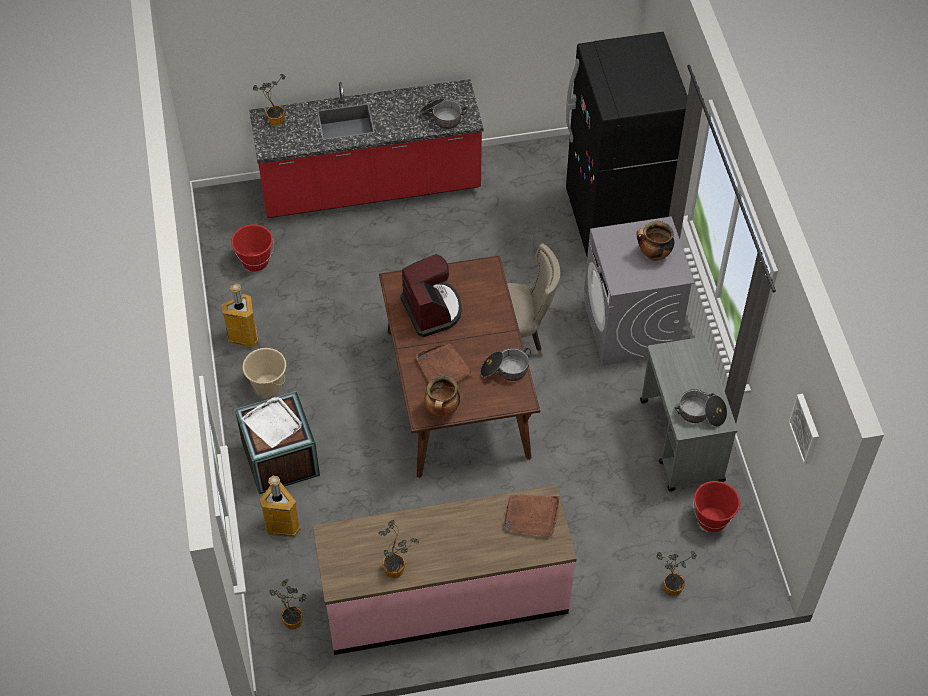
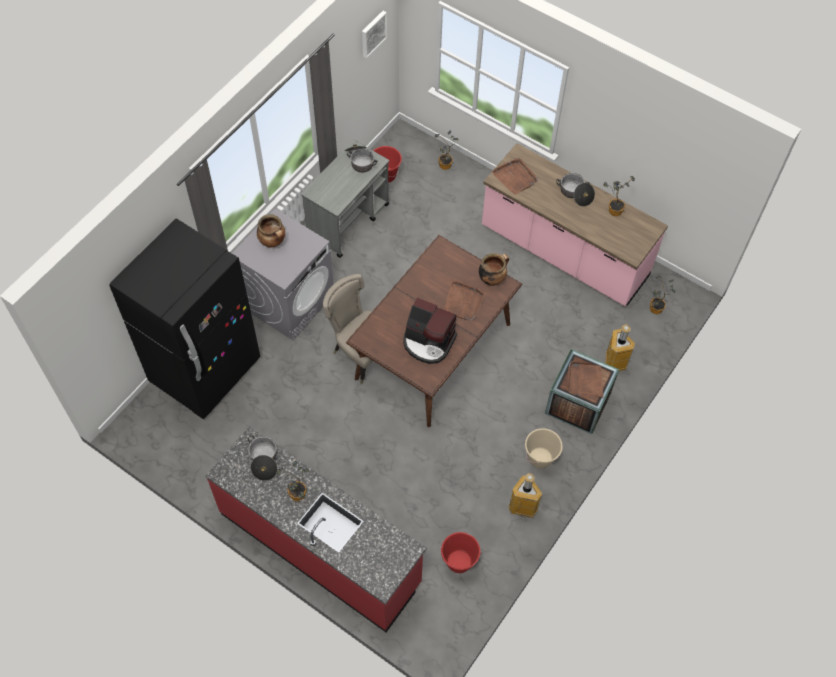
camera: 135 degrees left, 5 degrees up
white tray [241,397,302,448] -> brown tray [567,361,603,397]
potted plant [253,74,286,126] -> potted plant moved to [277,461,309,501]
coffee machine [400,254,462,337] -> coffee machine turned 90 degrees counterclockwise [403,298,457,364]
cooking pot [480,348,531,381] -> cooking pot moved to [556,173,595,207]

